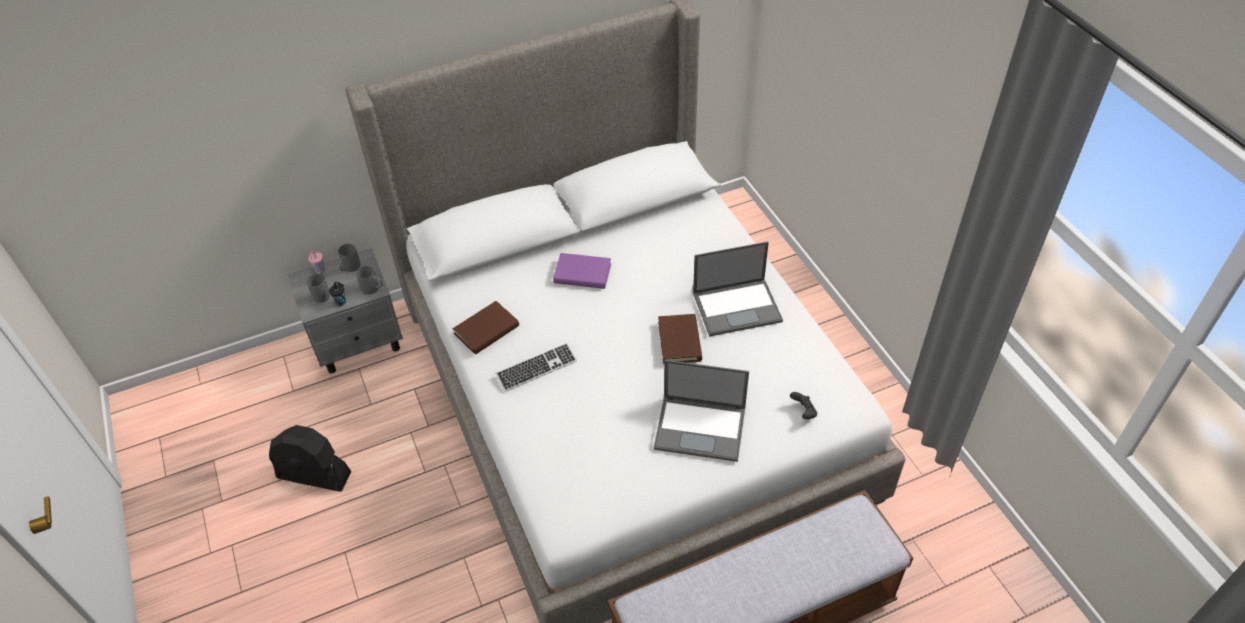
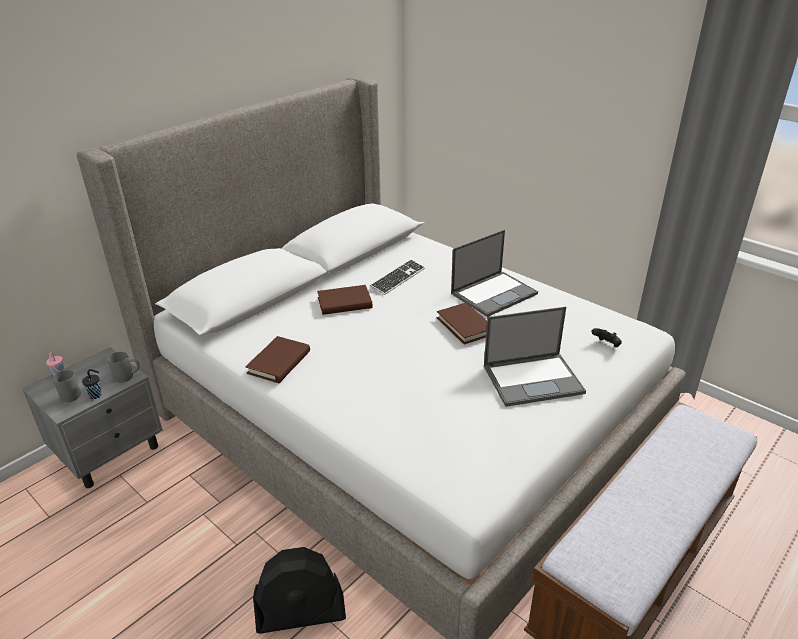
camera: 25 degrees left, 15 degrees down
black fan [269,425,351,492] -> black fan moved to [253,547,346,634]
grey mug [338,244,361,272] -> none
keyboard [496,343,577,392] -> keyboard moved to [370,259,425,295]
purple book [553,253,611,289] -> brown book [317,285,373,315]

